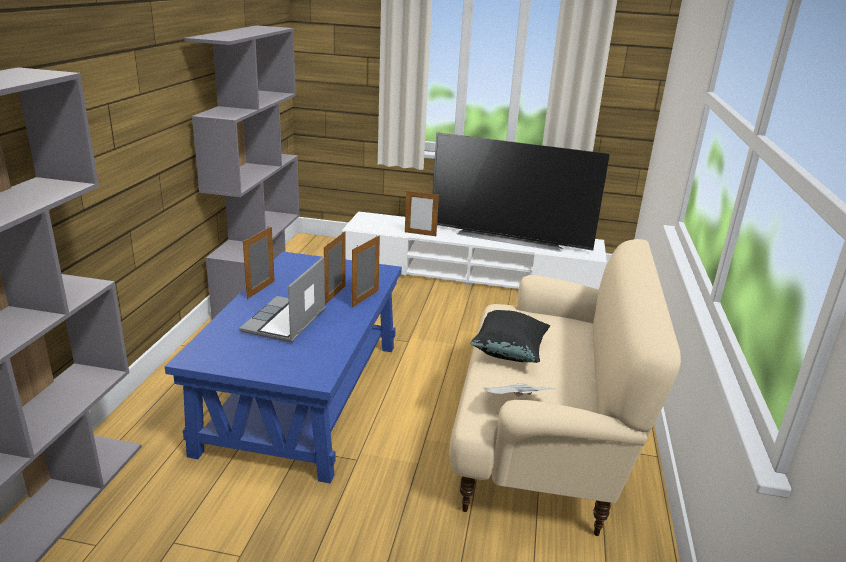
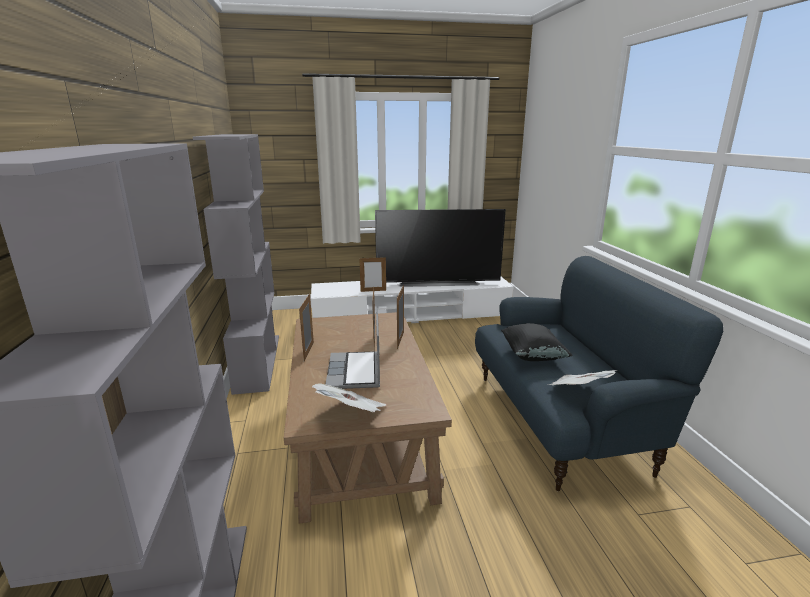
camera: 20 degrees left, 5 degrees down
blue coffee table [165,251,402,483] -> brown coffee table [284,312,452,524]
beige sofa [449,239,681,536] -> blue sofa [475,256,723,491]
none -> newspaper [312,383,386,412]

